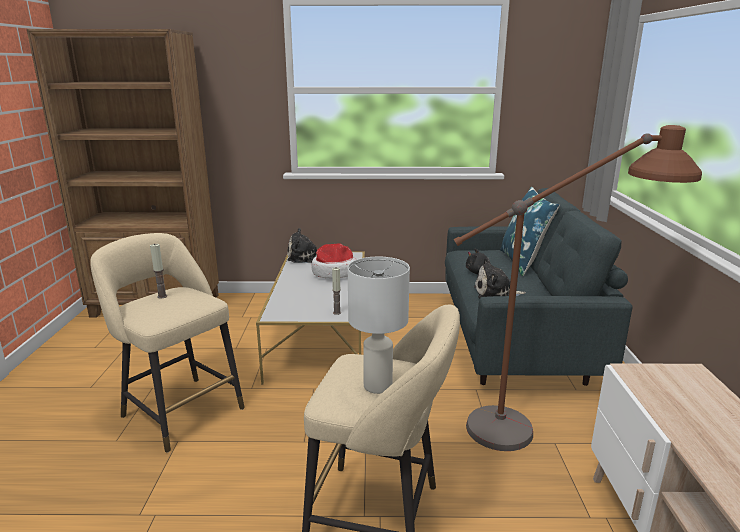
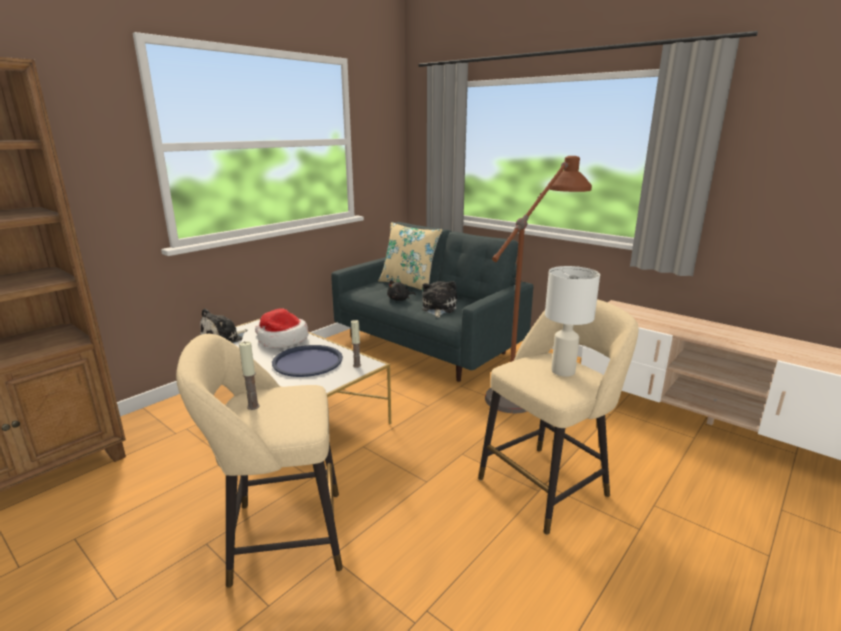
camera: 50 degrees left, 0 degrees up
plush toy [474,257,526,298] -> plush toy turned 150 degrees clockwise [422,281,457,318]
blue pillow [500,187,560,276] -> beige pillow [378,222,442,291]
none -> blue tray [272,345,343,377]

